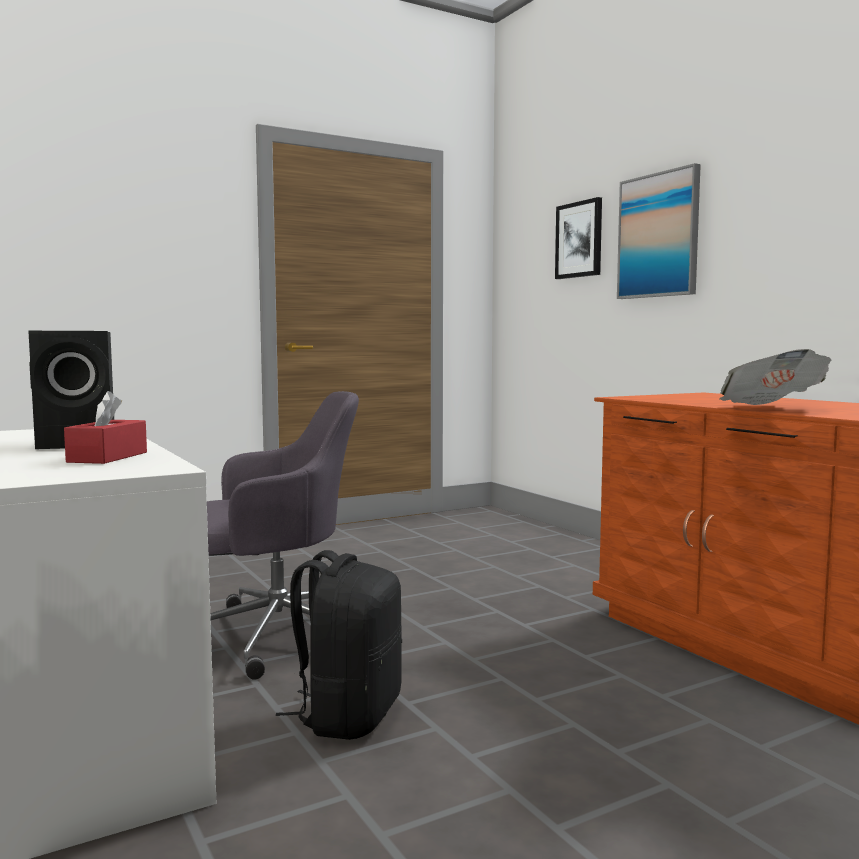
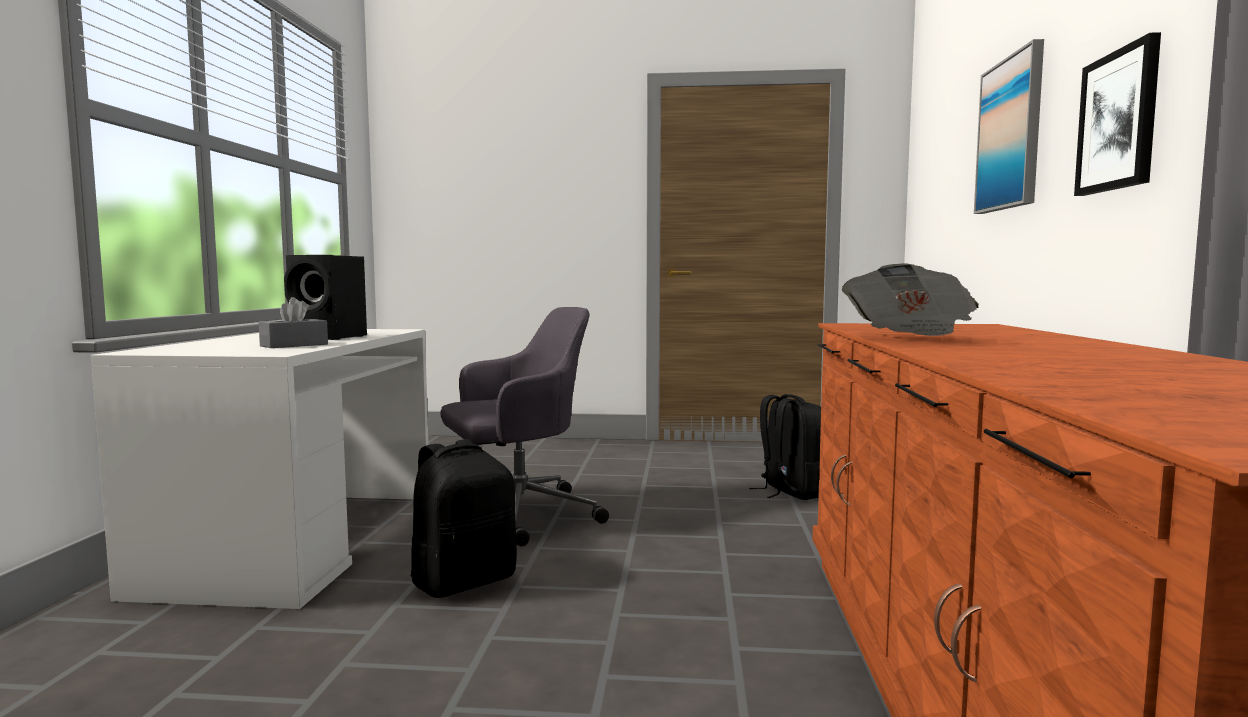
camera: 35 degrees right, 0 degrees up
red tissue box [64,391,147,464] -> grey tissue box [259,297,328,348]
grey office chair [207,391,359,680] -> grey office chair turned 45 degrees counterclockwise [440,307,609,546]
picture [555,197,602,279] -> picture moved to [1074,32,1161,196]
none -> black backpack [749,394,821,500]

